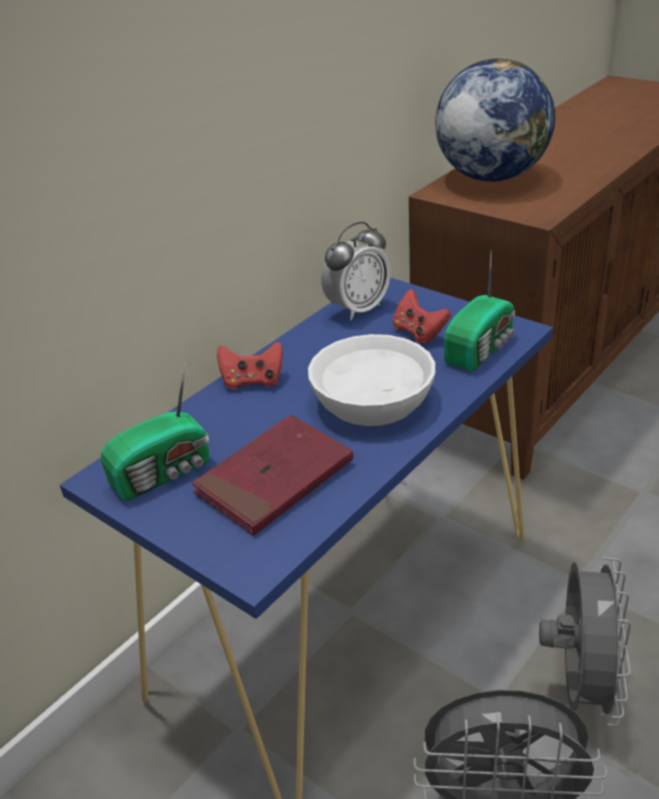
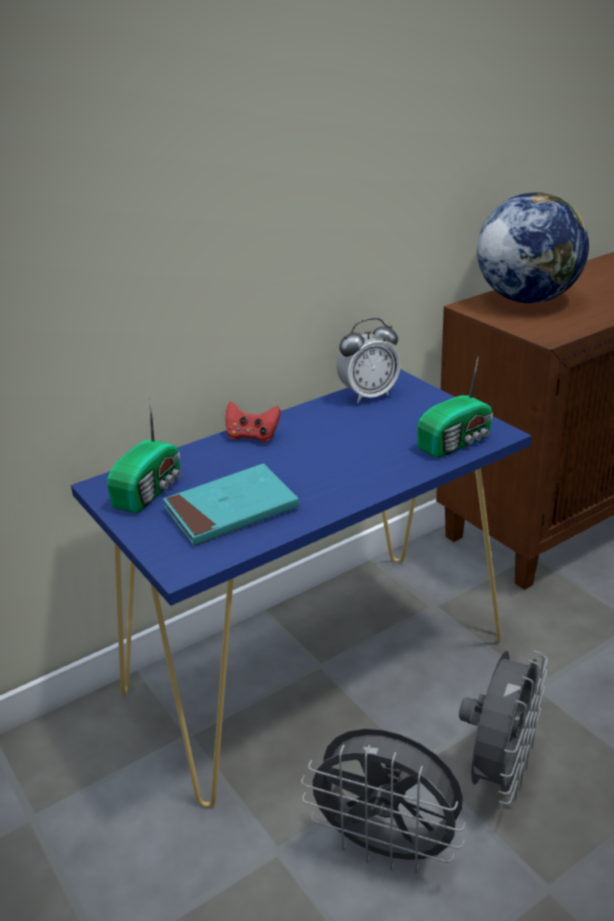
camera: 15 degrees right, 5 degrees down
radio [101,362,210,501] -> radio turned 45 degrees counterclockwise [107,399,181,513]
red book [192,415,353,535] -> turquoise book [163,464,299,546]
white bowl [308,334,435,426] -> none
red game controller [393,289,451,344] -> none

